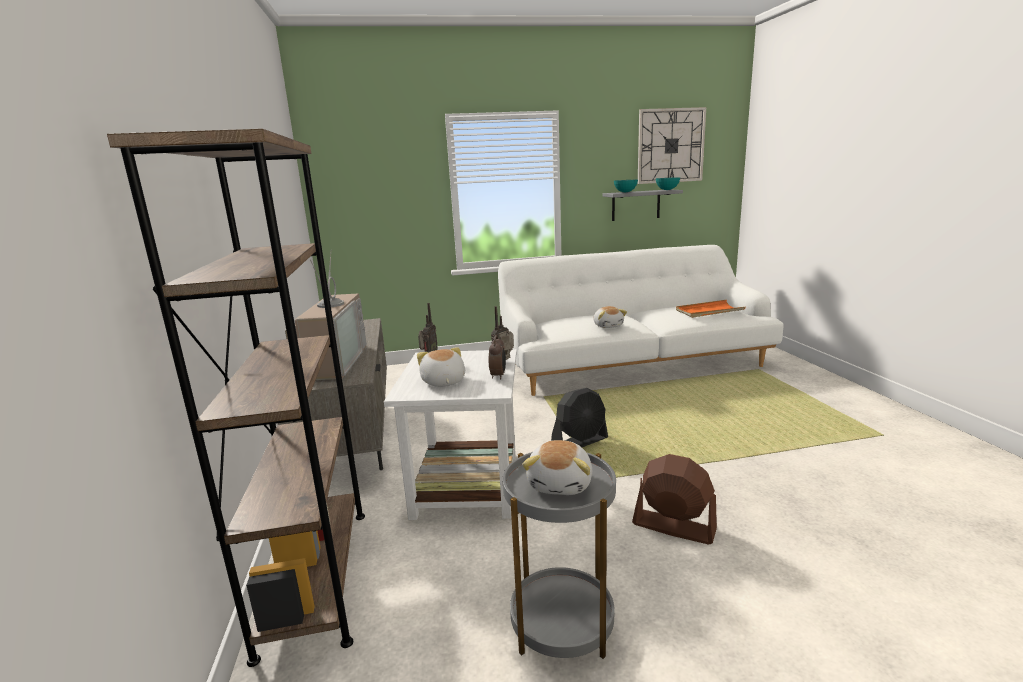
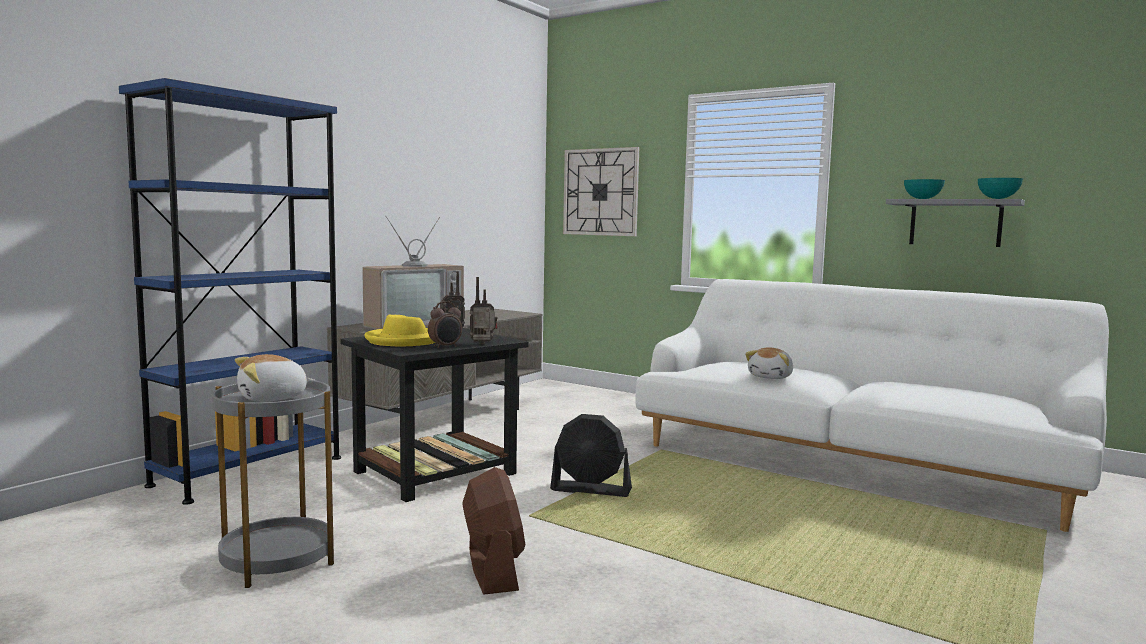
camera: 45 degrees right, 10 degrees down
brown bookcase [107,129,365,667] -> blue bookcase [119,78,341,505]
white side table [384,349,517,520] -> black side table [340,328,529,502]
plush toy [417,347,465,387] -> yellow hat [364,315,435,346]
wall clock [638,107,706,184] -> wall clock moved to [563,147,639,236]
orange tray [676,300,746,318] -> none

